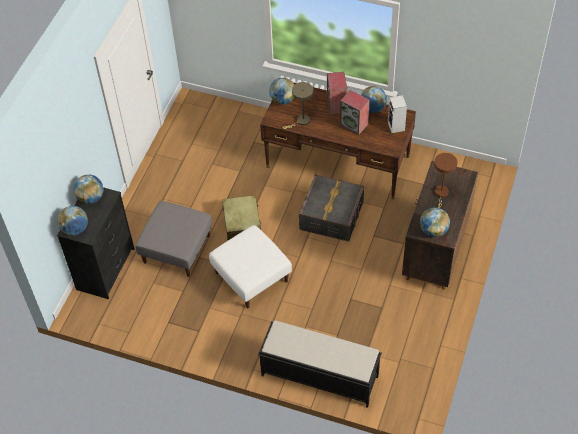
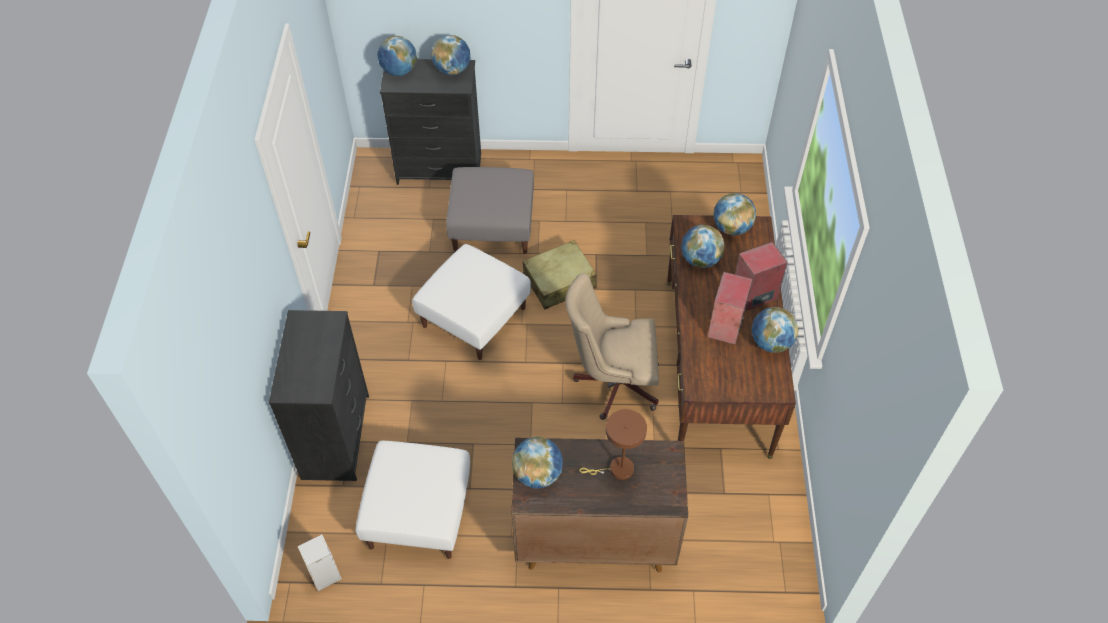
camera: 70 degrees right, 0 degrees up
black bench [258,321,382,408] -> black dresser [269,310,369,481]
beige table lamp [283,82,313,129] -> globe [681,225,725,268]
grey storage box [299,175,364,242] -> beige office chair [565,273,659,420]
speaker [388,95,407,133] -> speaker moved to [297,534,341,591]
none -> white ottoman [356,441,470,559]

